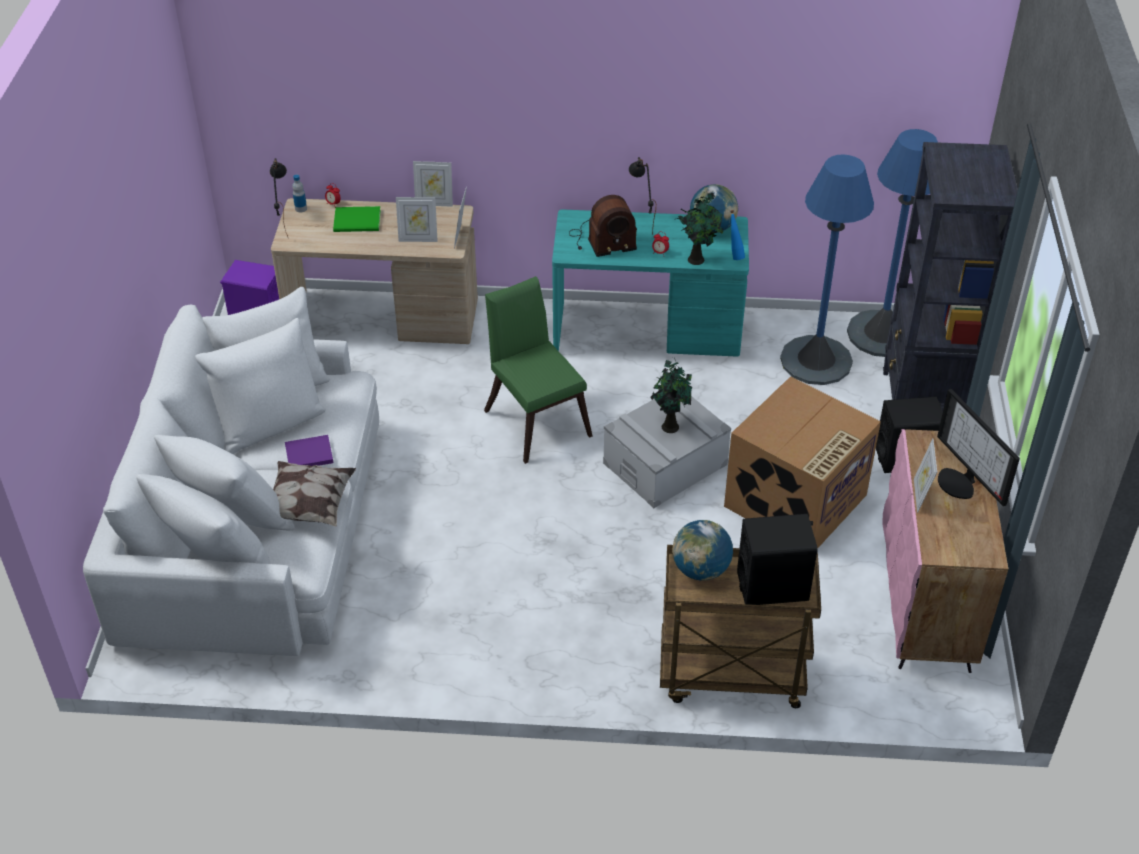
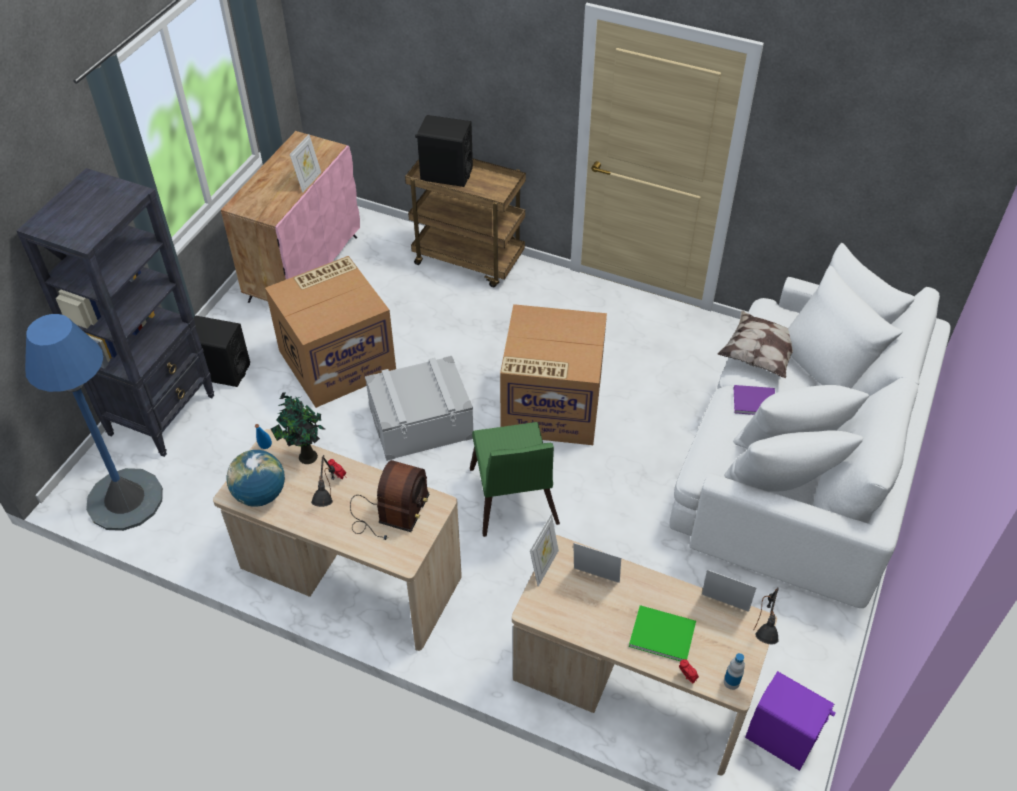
camera: 160 degrees left, 5 degrees up
picture frame [413,161,453,207] -> picture frame moved to [702,570,757,612]
turquoise desk [552,210,749,357] -> beige desk [213,429,462,651]
radio [569,195,637,257] -> radio turned 105 degrees clockwise [350,460,429,540]
potted plant [651,358,692,433] -> none
globe [672,520,733,581] -> none
blue floor lamp [780,154,874,385] -> none
monitor [937,389,1020,506] -> none
none -> cardboard box [500,304,607,445]

